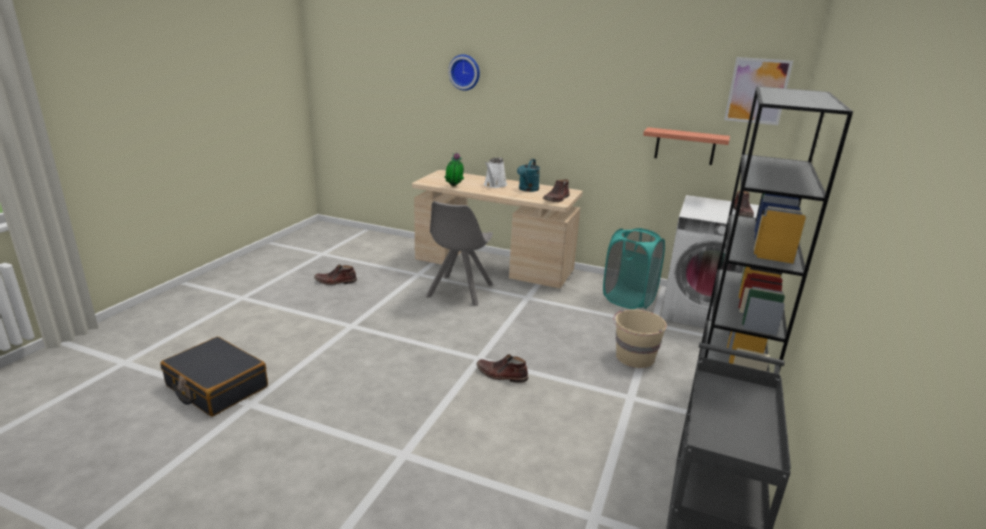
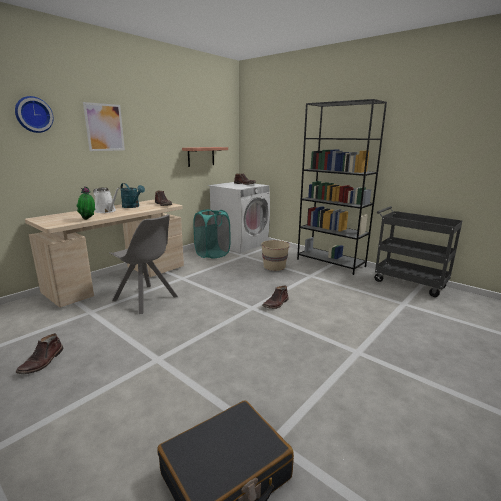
camera: 70 degrees left, 5 degrees down
picture [724,57,793,125] -> picture moved to [83,102,125,151]

